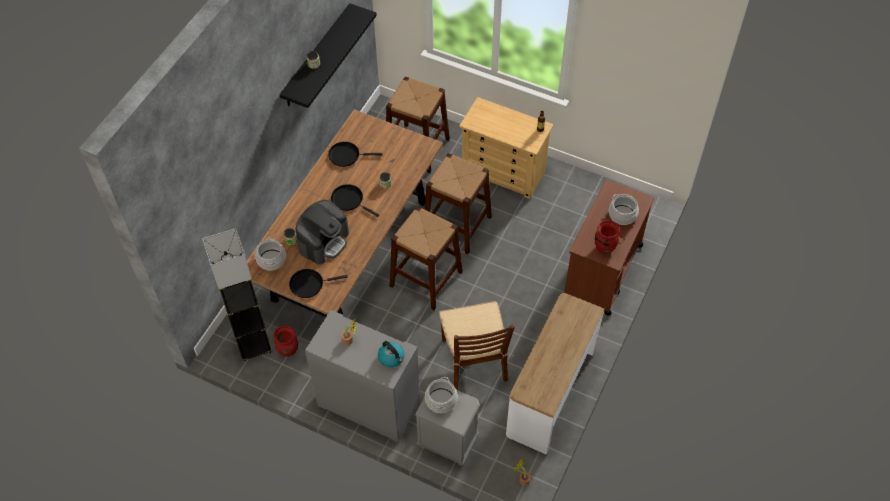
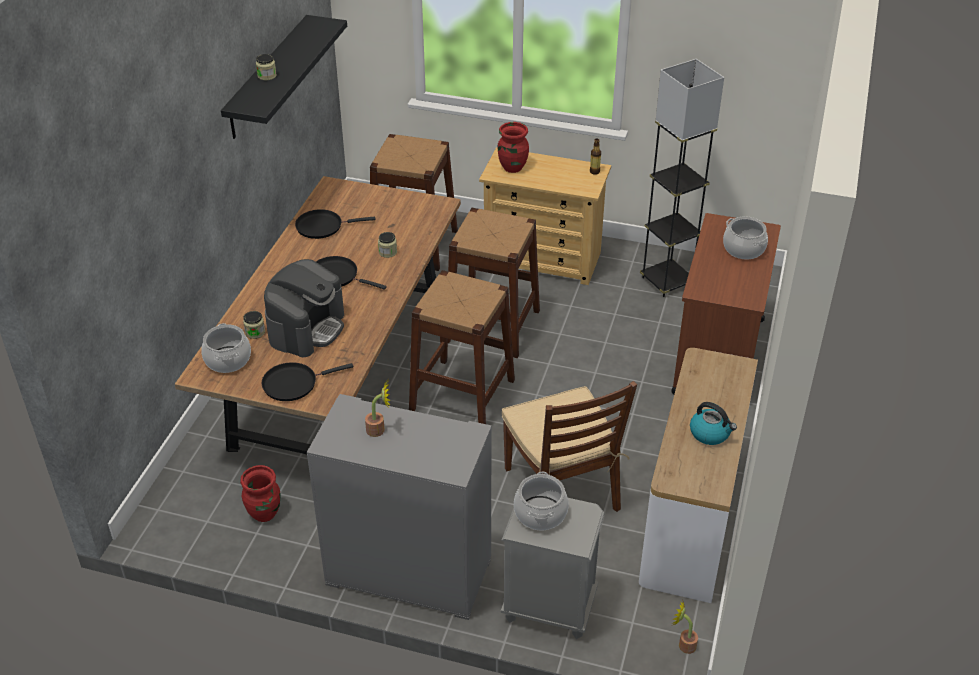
camera: 10 degrees left, 15 degrees down
grey floor lamp [202,228,272,361] -> grey floor lamp moved to [640,59,724,297]
kettle [378,341,404,367] -> kettle moved to [690,402,737,445]
red vase [595,220,620,254] -> red vase moved to [498,122,529,173]

